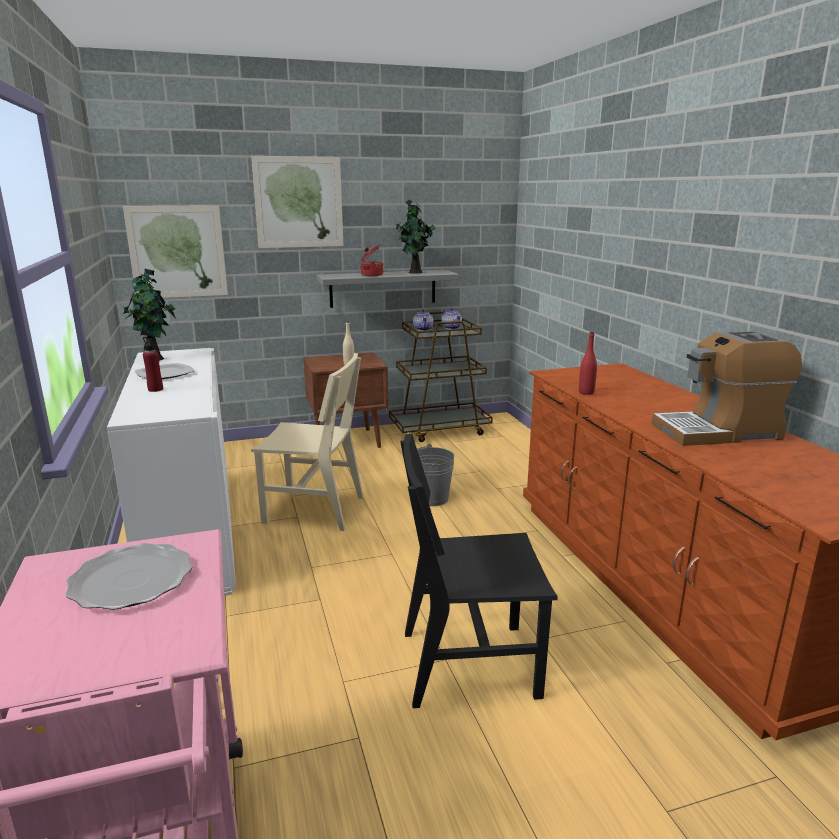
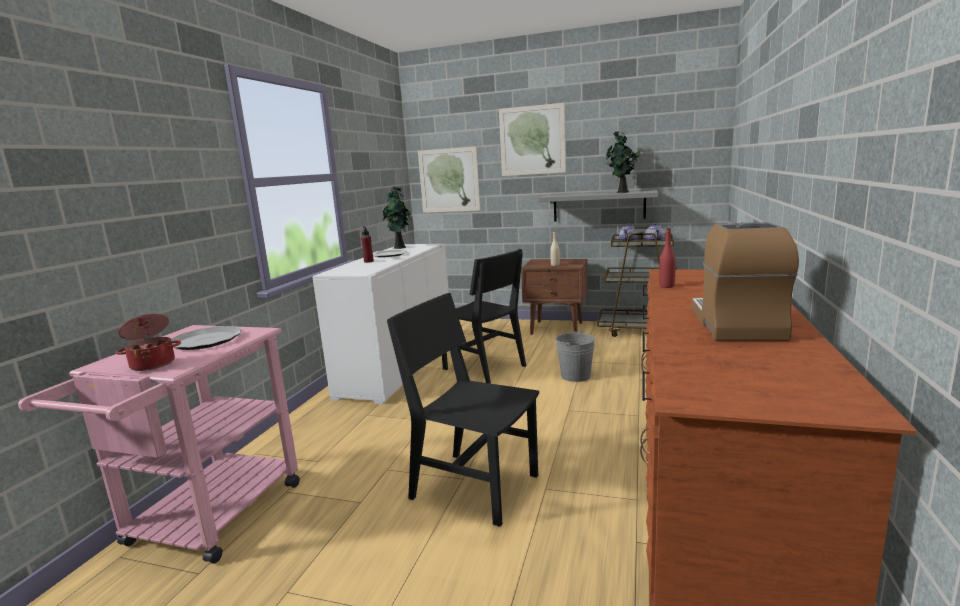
camera: 35 degrees right, 5 degrees down
beige chair [251,353,364,531] -> black chair [442,249,526,383]
cooking pot [360,245,384,276] -> cooking pot moved to [116,314,181,371]
coffee machine [651,331,802,446] -> coffee machine turned 75 degrees clockwise [691,222,799,341]

